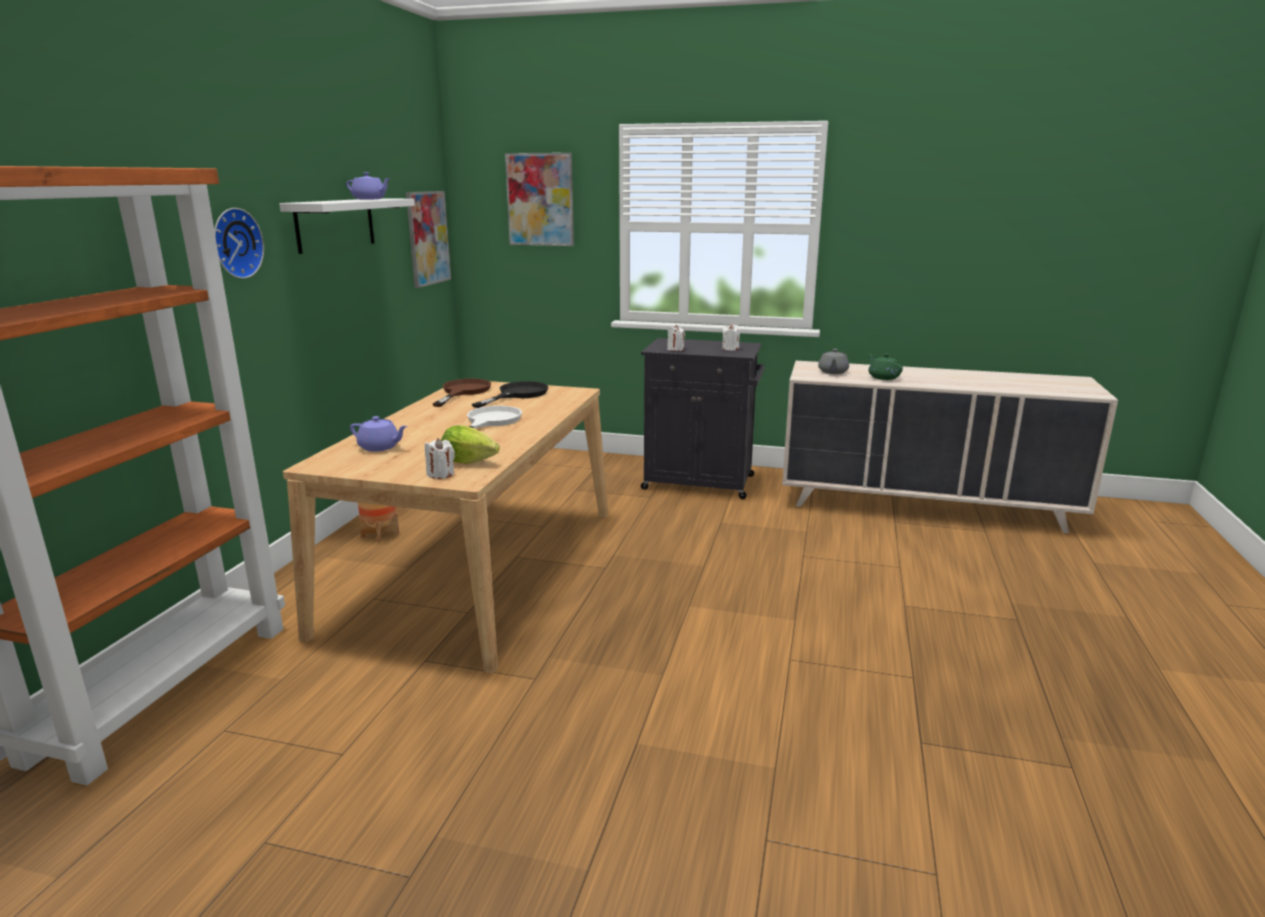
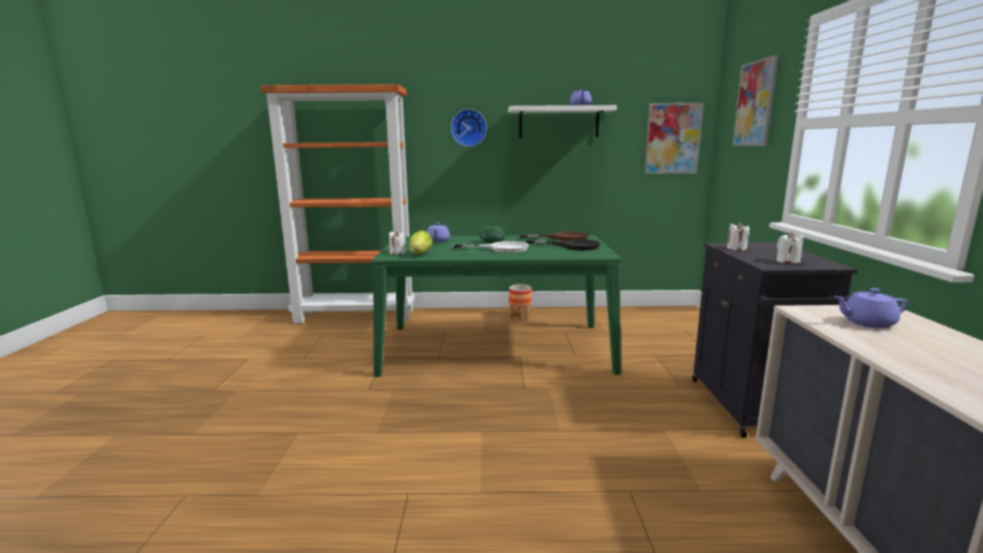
camera: 75 degrees right, 5 degrees down
beige dining table [283,381,608,673] -> green dining table [371,235,622,377]
grey teapot [818,349,849,374] -> purple teapot [834,288,908,328]
green teapot [868,354,903,380] -> green teapot moved to [478,223,508,243]

